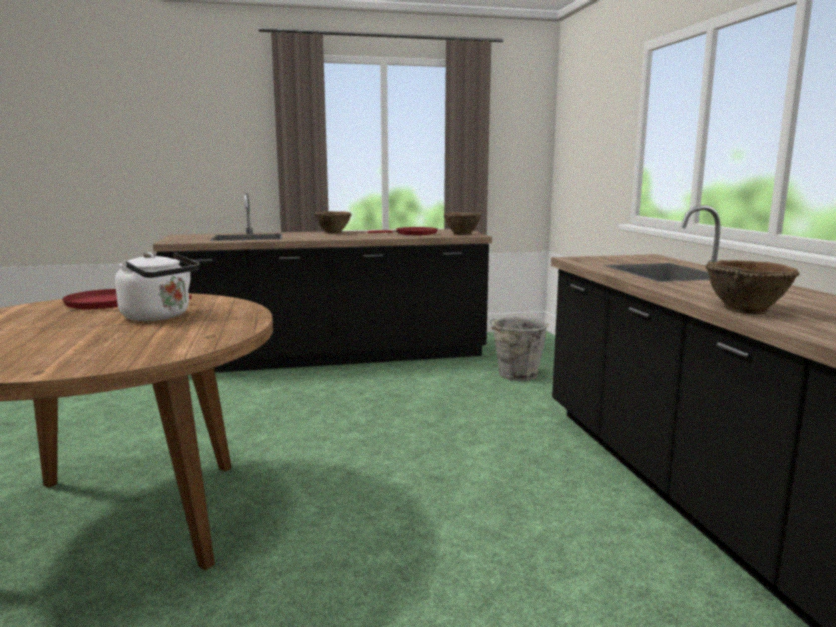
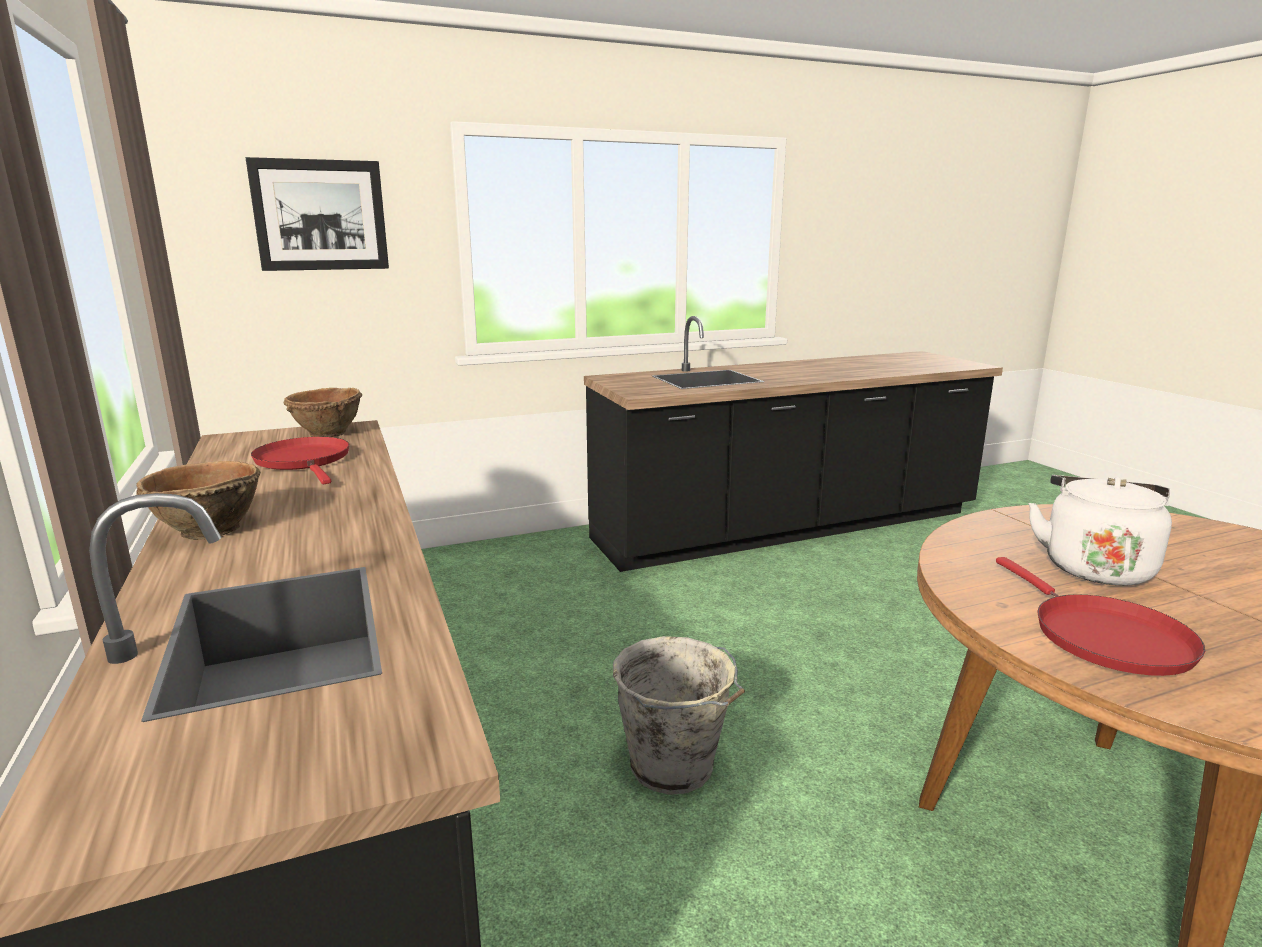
camera: 100 degrees left, 5 degrees up
grey bucket [490,317,549,381] -> grey bucket moved to [613,636,745,795]
brown bowl [705,260,800,314] -> none
none -> picture [246,157,389,271]

